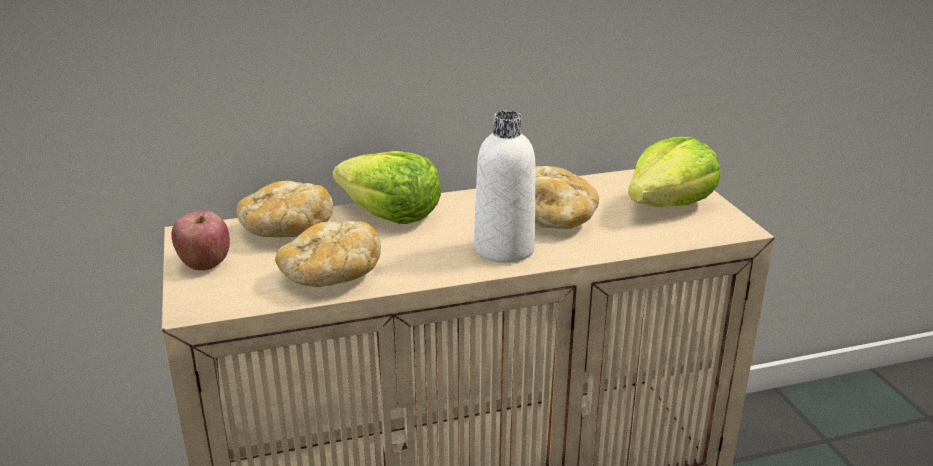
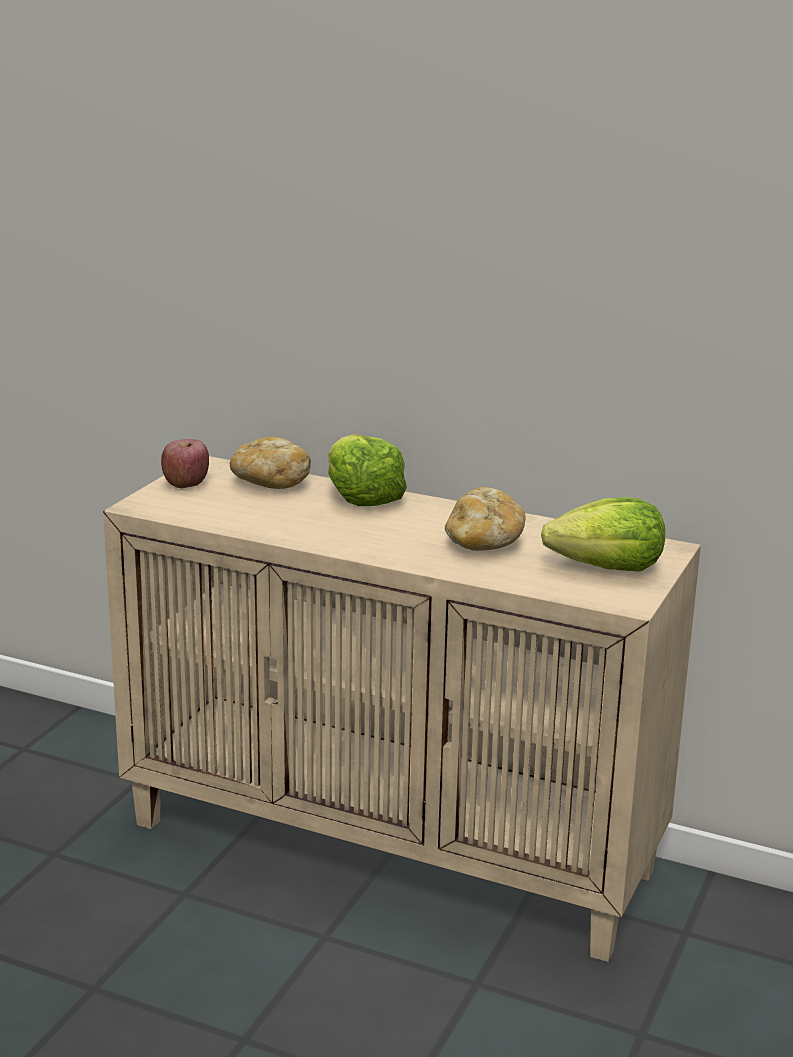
camera: 40 degrees right, 5 degrees down
bread [275,221,381,287] -> none
white bottle [474,111,535,263] -> none

